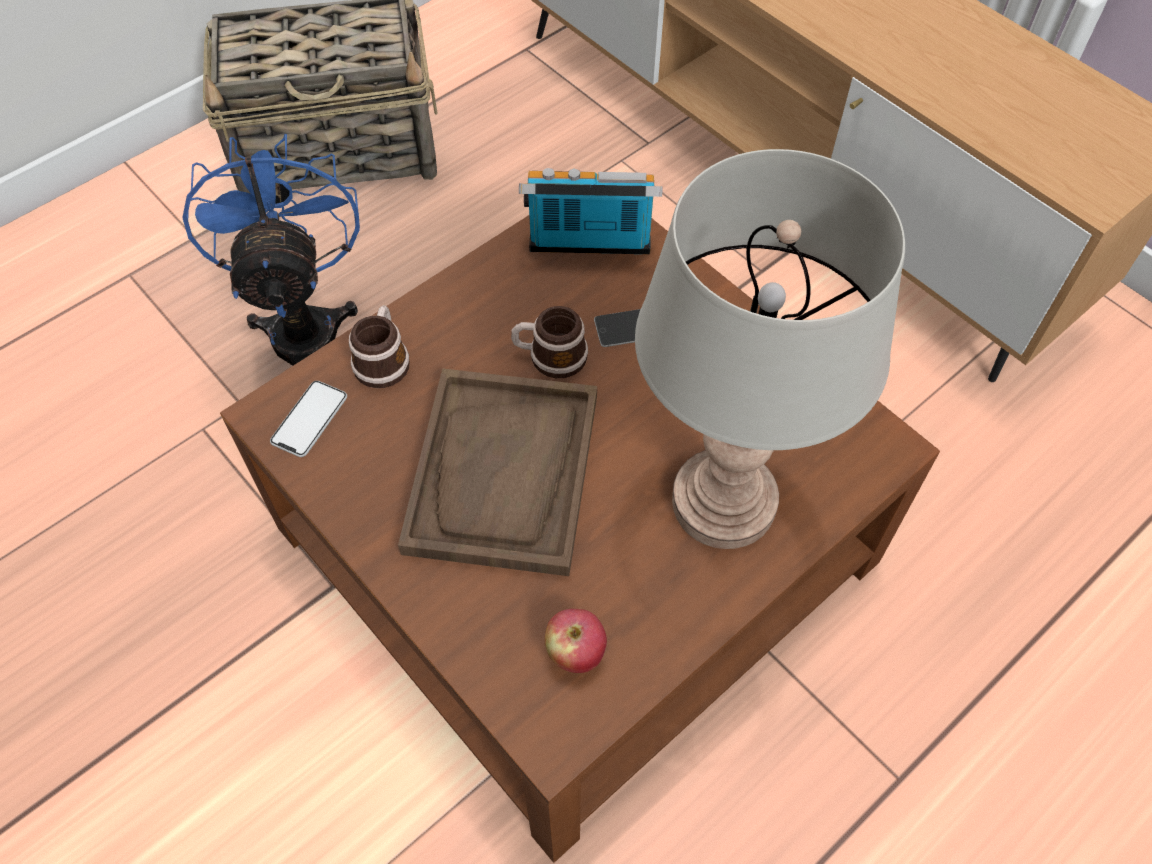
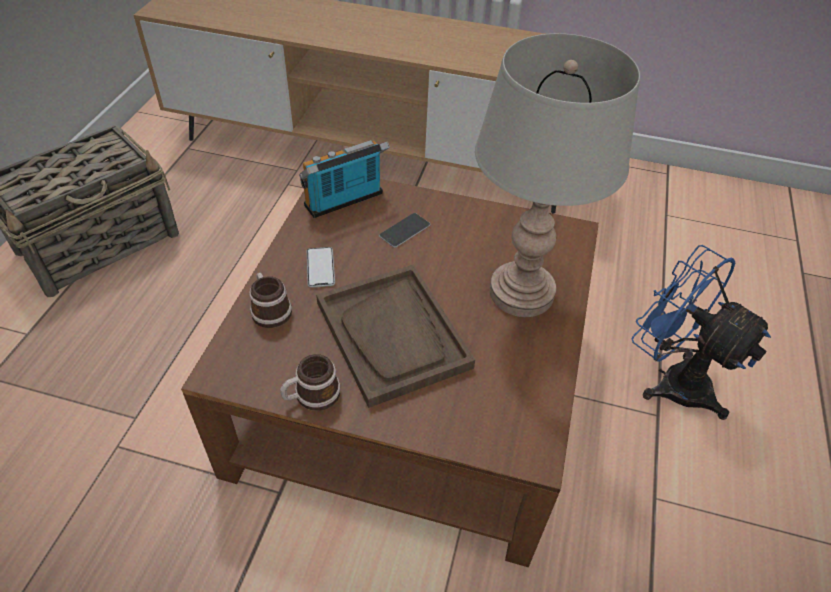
camera: 35 degrees left, 10 degrees down
blue fan [182,134,360,366] -> blue fan moved to [632,245,771,420]
phone [270,381,347,457] -> phone moved to [306,247,335,288]
mug [511,306,588,378] -> mug moved to [280,354,341,411]
apple [545,609,607,673] -> none

